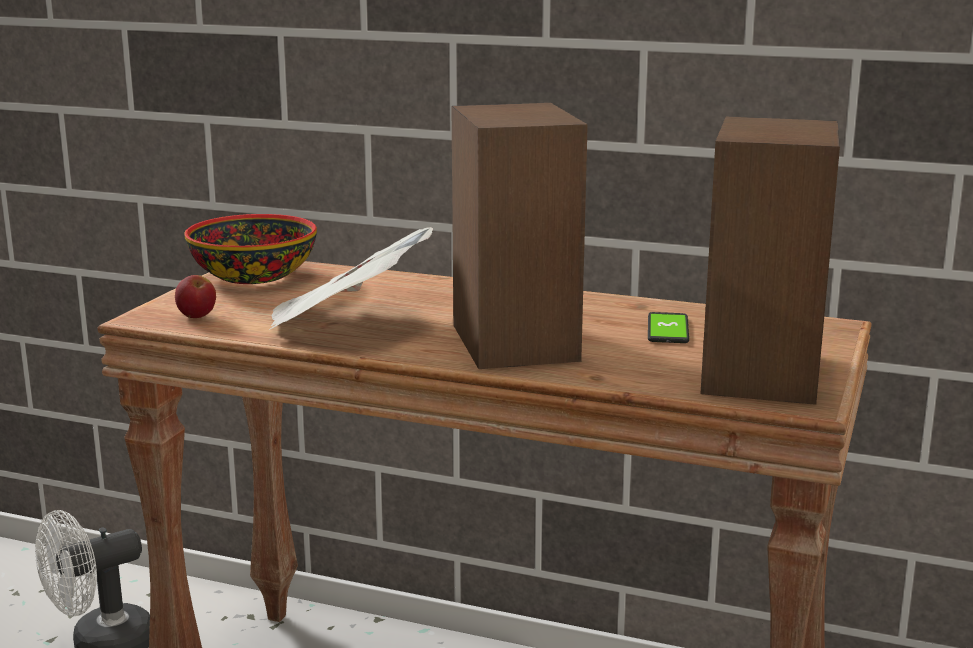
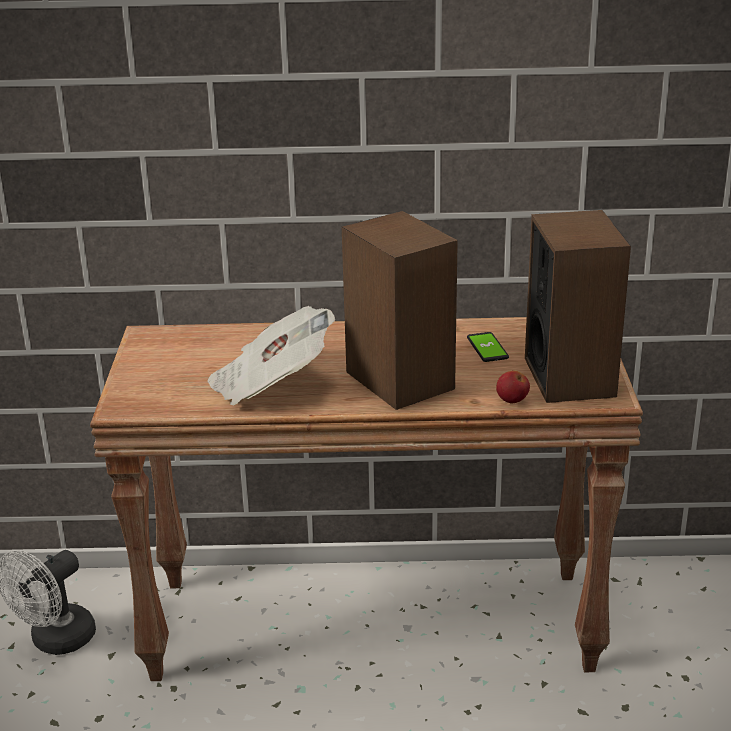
camera: 20 degrees left, 10 degrees up
apple [175,275,216,318] -> apple moved to [496,371,530,403]
bowl [184,214,317,284] -> none

